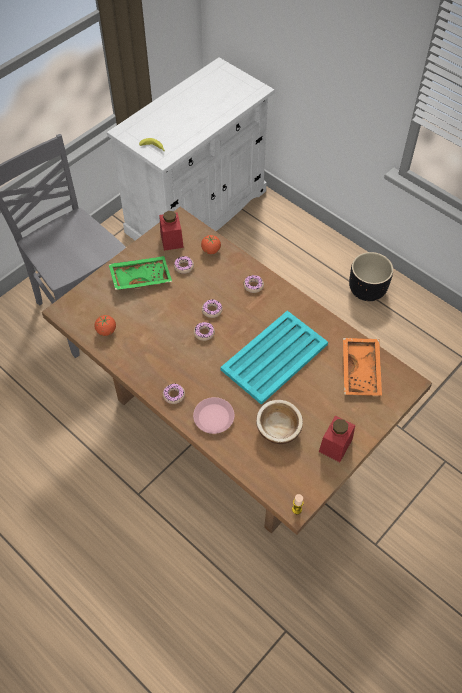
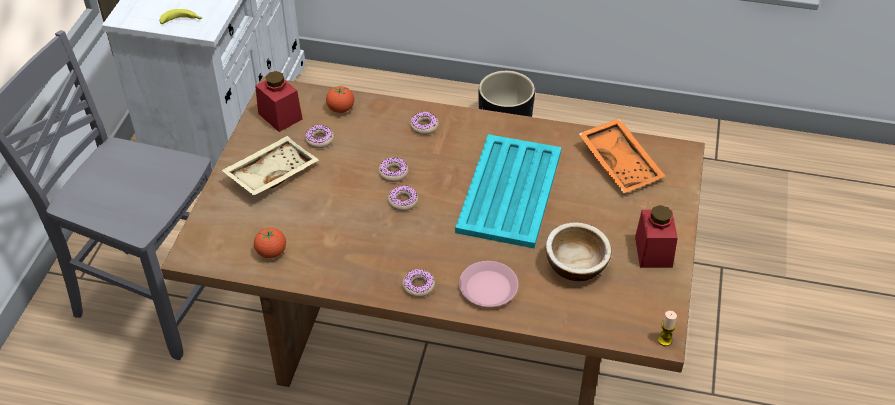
camera: 30 degrees left, 10 degrees down
green tray [109,256,172,290] -> beige tray [221,136,319,196]

